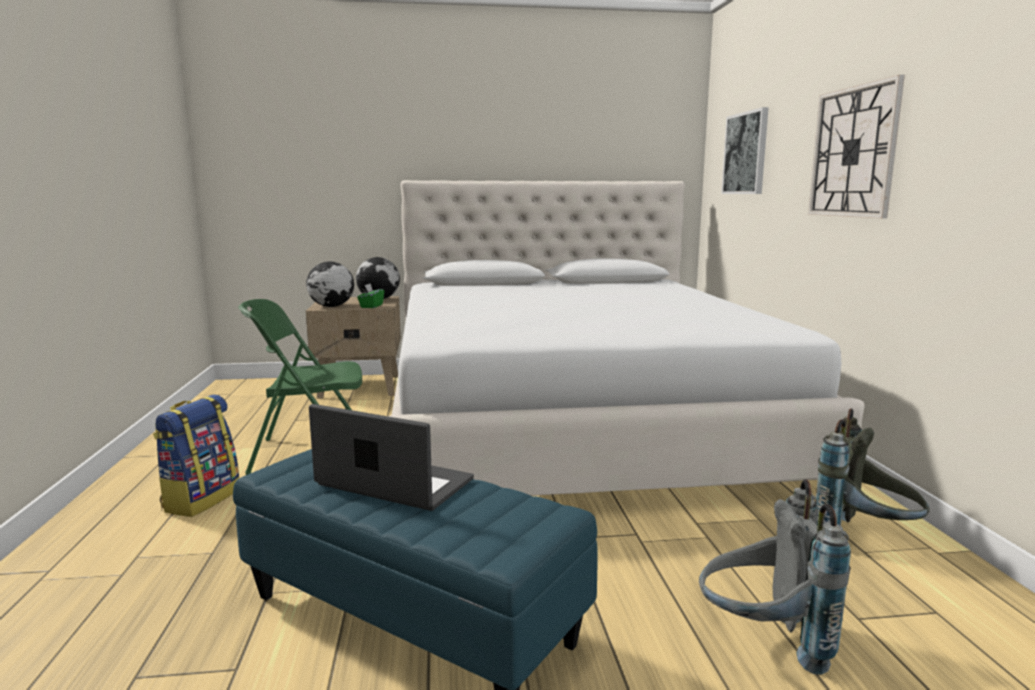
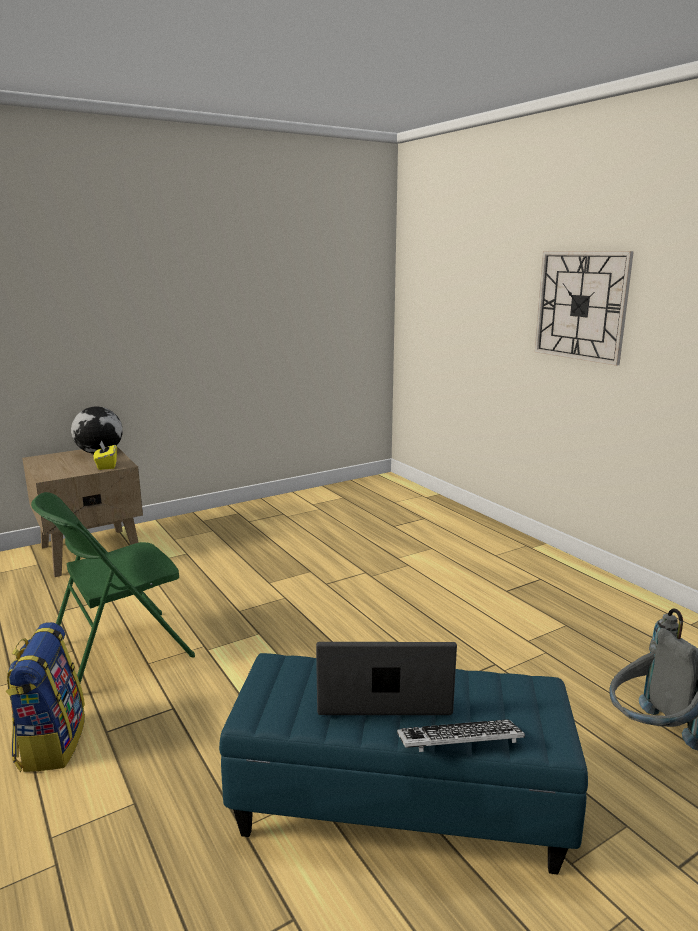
camera: 25 degrees left, 5 degrees up
globe [306,261,354,307] -> none
green tissue box [357,283,384,308] -> yellow tissue box [94,441,117,470]
white bed [388,180,865,496] -> none
picture [721,107,769,194] -> none
grey backpack [816,409,930,526] -> none
none -> keyboard [397,719,525,752]

